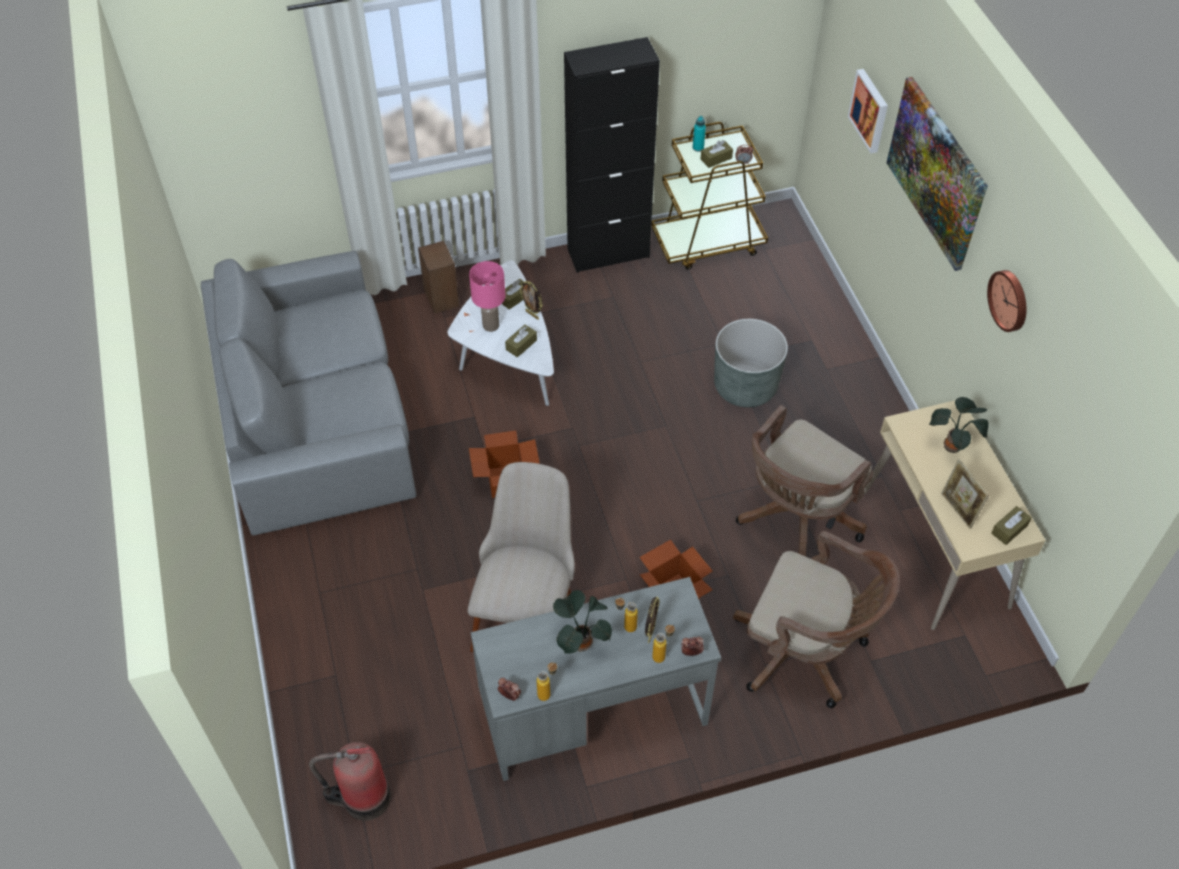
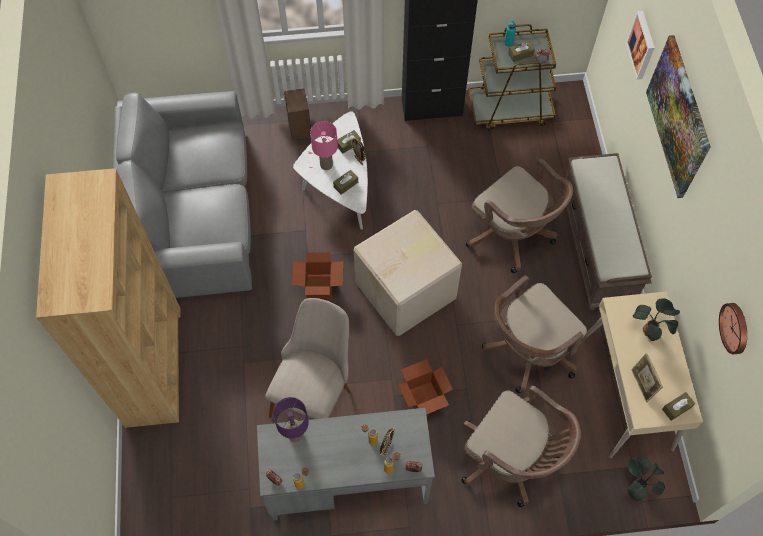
camera: 10 degrees right, 10 degrees up
fire extinguisher [309,742,391,821] -> none
potted plant [553,590,612,654] -> potted plant moved to [628,456,665,501]
grey planter [714,319,788,408] -> brown office chair [466,158,573,273]
wall clock [987,270,1026,332] -> wall clock moved to [719,303,747,354]
none -> brown bookcase [36,169,181,428]
none -> purple table lamp [273,397,309,443]
none -> cardboard box [354,210,462,336]
none -> brown bench [561,153,652,311]

